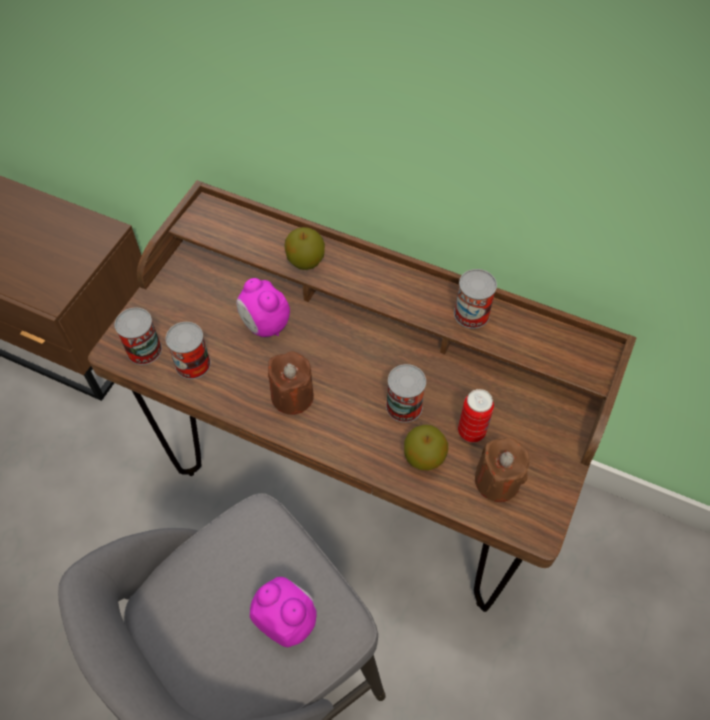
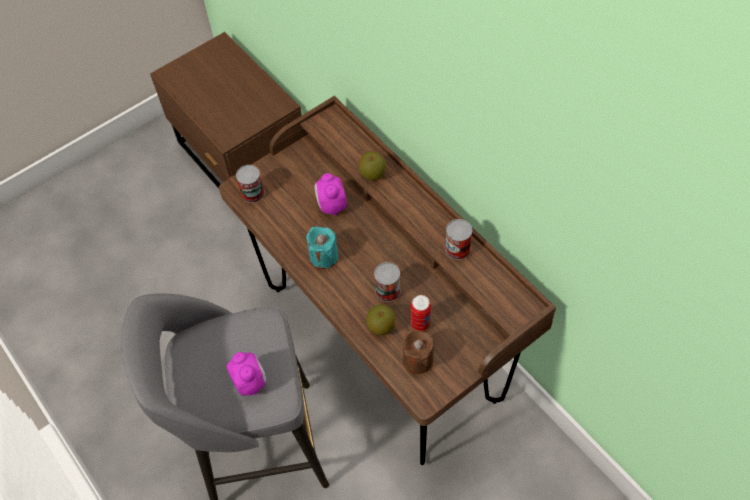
camera: 30 degrees right, 0 degrees up
can [166,322,211,379] -> none
brown candle [268,351,314,415] -> turquoise candle [306,227,338,269]

